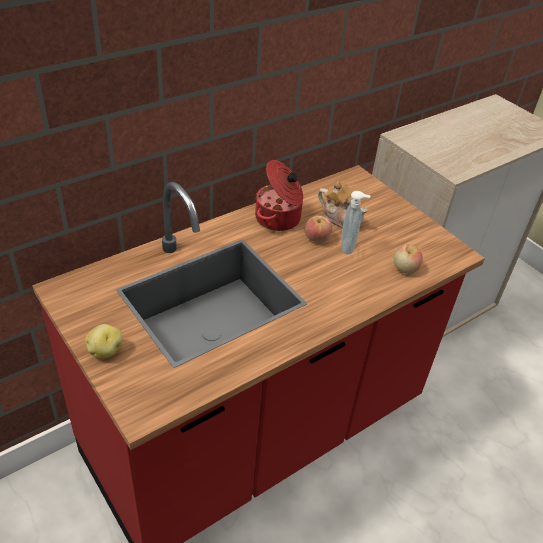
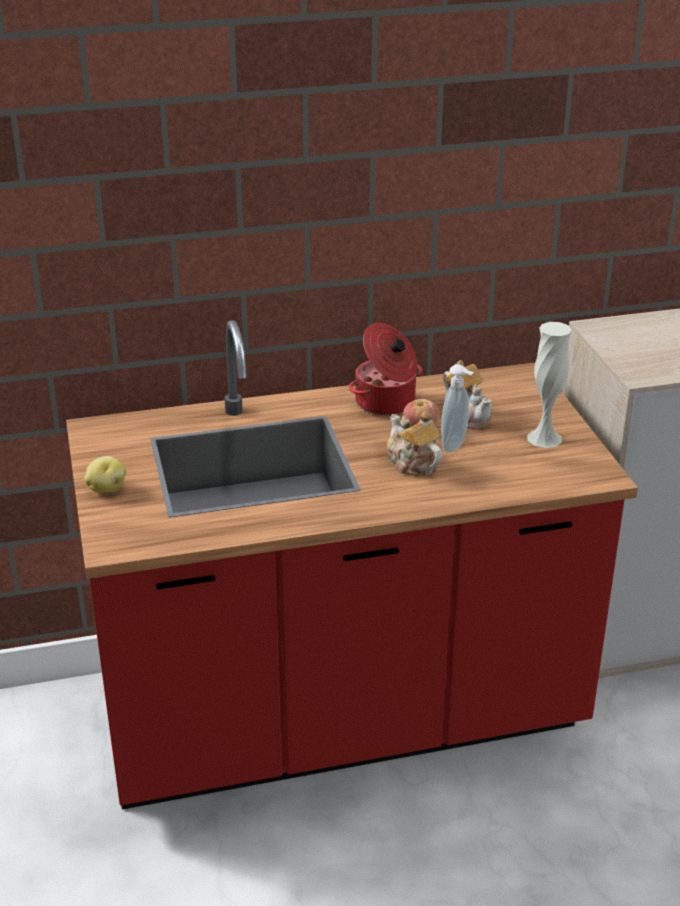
camera: 25 degrees right, 10 degrees down
apple [394,244,423,274] -> none
none -> teapot [387,411,442,476]
none -> white vase [527,322,572,448]

